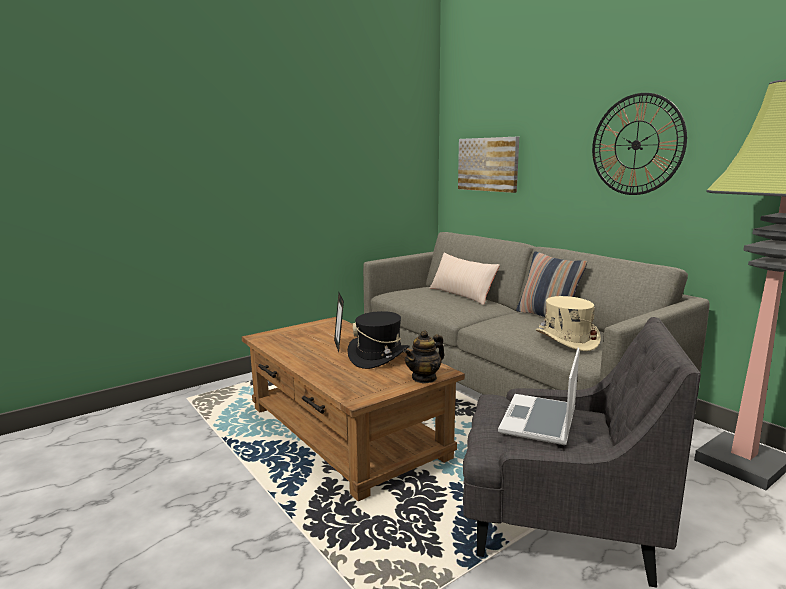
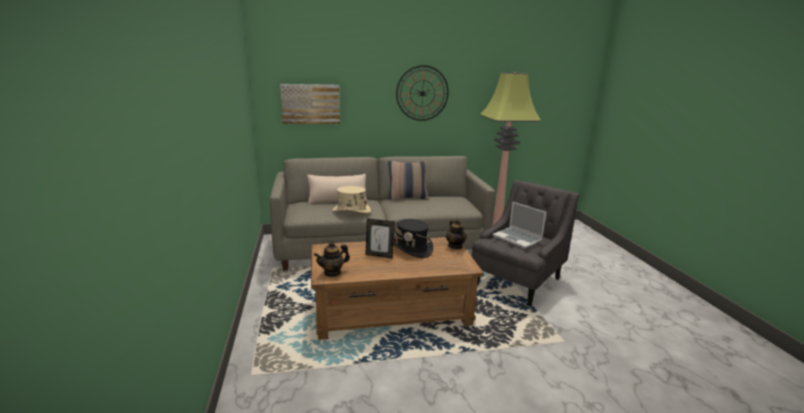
camera: 65 degrees left, 5 degrees up
beige hat [536,296,601,351] -> beige hat moved to [332,186,371,213]
none -> teapot [314,242,350,277]

